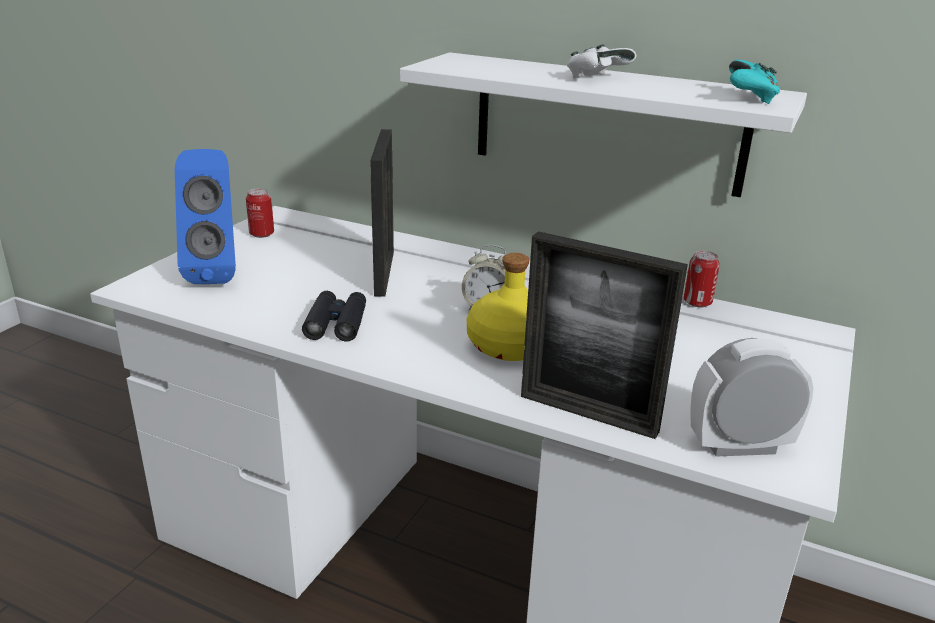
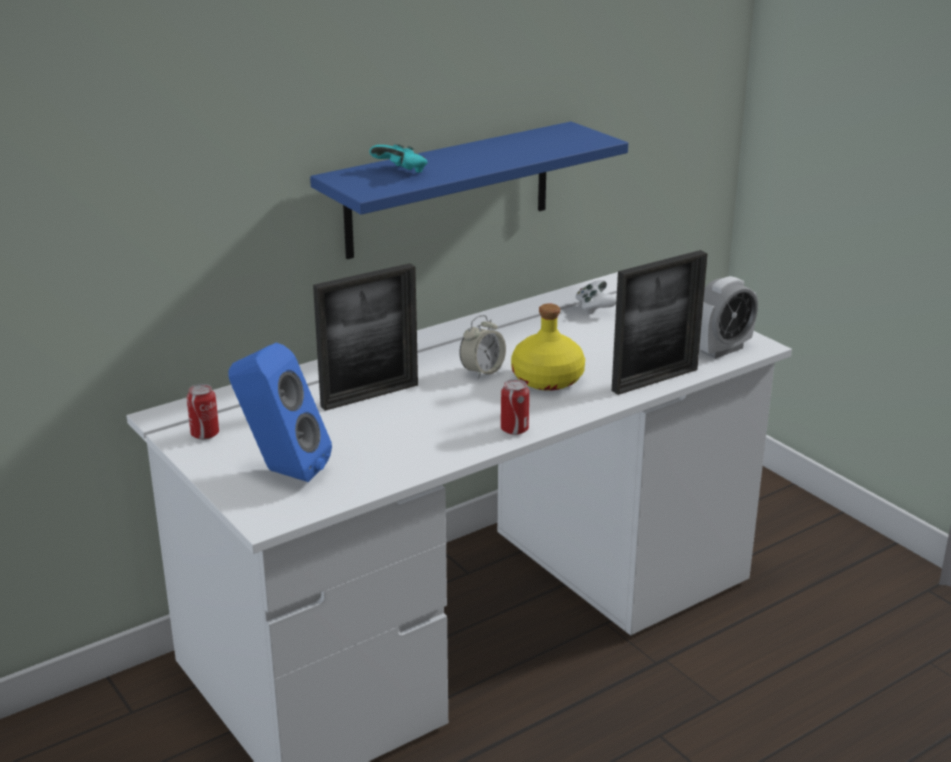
camera: 60 degrees left, 0 degrees up
black binoculars [302,291,366,342] -> none
picture frame [370,129,394,297] -> picture frame turned 120 degrees clockwise [313,263,418,411]
white shelf [400,52,807,197] -> blue shelf [310,122,628,259]
white game controller [567,44,636,78] -> white game controller moved to [576,280,617,315]
can [684,251,720,308] -> can moved to [501,379,529,435]
alarm clock [690,338,814,457] -> alarm clock turned 150 degrees counterclockwise [699,276,758,359]
turquoise game controller [729,60,780,104] -> turquoise game controller moved to [369,144,428,173]

